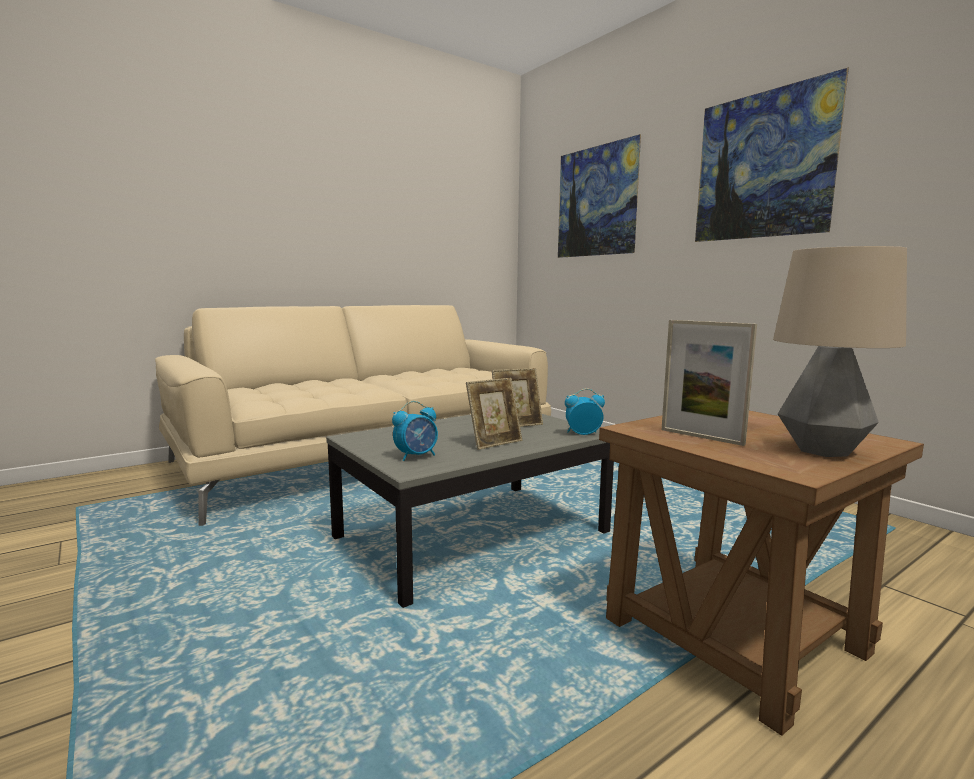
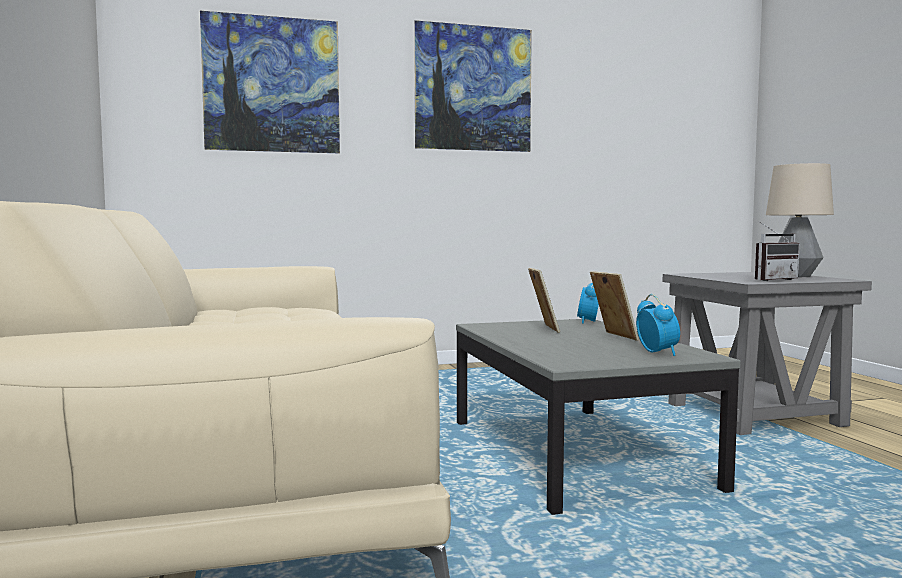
camera: 70 degrees left, 5 degrees down
brown side table [599,411,924,736] -> grey side table [662,272,872,435]
picture frame [662,320,757,446] -> radio [755,222,800,281]

